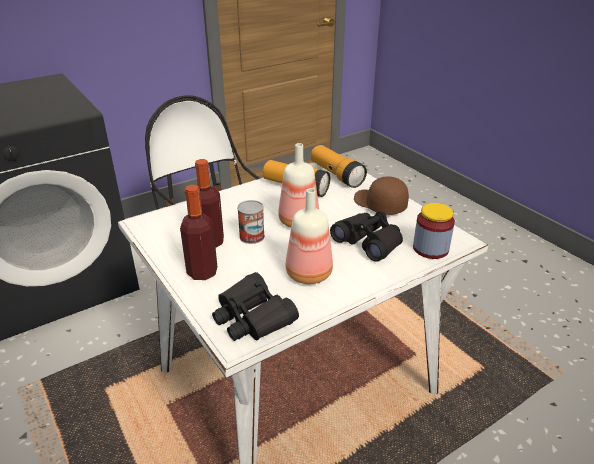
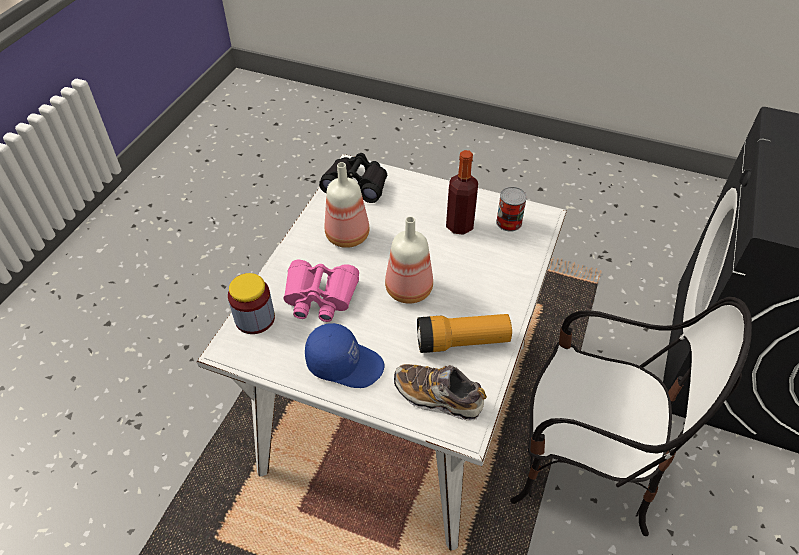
camera: 145 degrees right, 15 degrees up
bottle [180,185,217,280] -> none
can [237,200,265,244] -> can moved to [496,187,527,232]
flashlight [311,145,367,188] -> shoe [394,364,487,421]
black binoculars [330,211,403,261] -> pink binoculars [283,260,359,322]
brown cap [354,176,409,215] -> blue cap [305,323,385,388]

